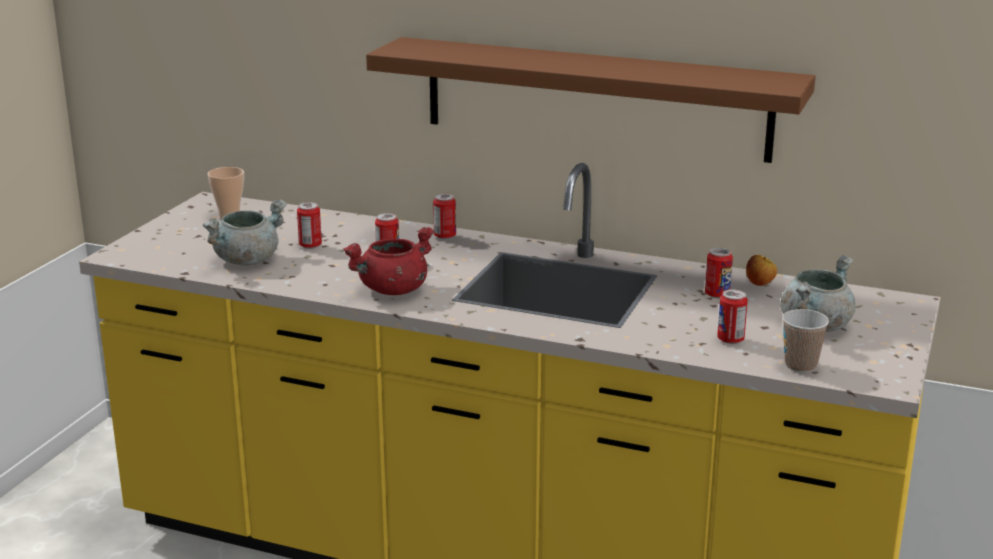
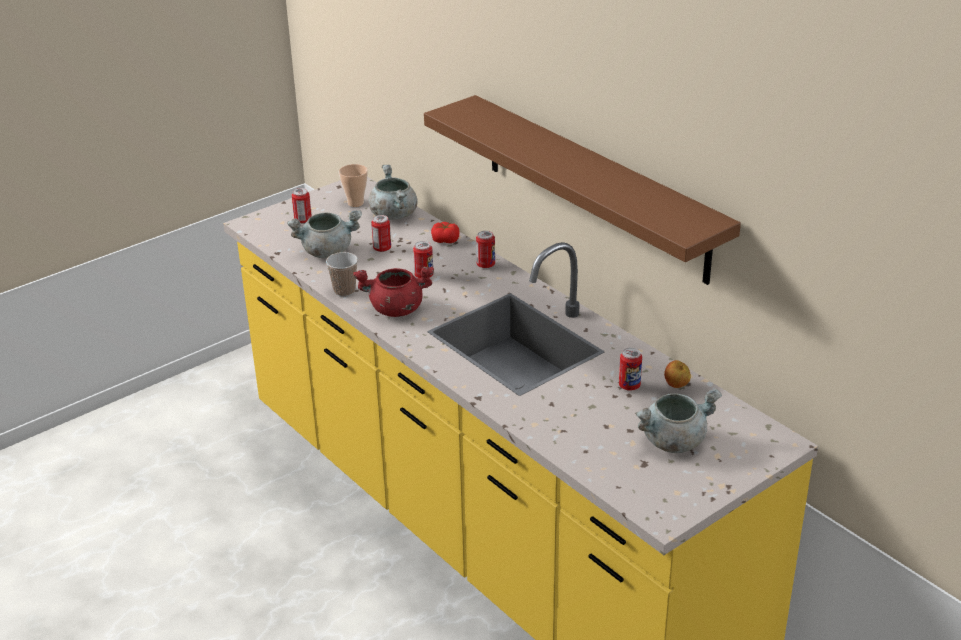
camera: 30 degrees right, 10 degrees up
can [717,289,748,344] -> can moved to [292,188,312,224]
cup [782,309,829,373] -> cup moved to [326,252,358,297]
none -> grey cooking pot [368,165,418,220]
none -> tomato [431,222,459,243]

